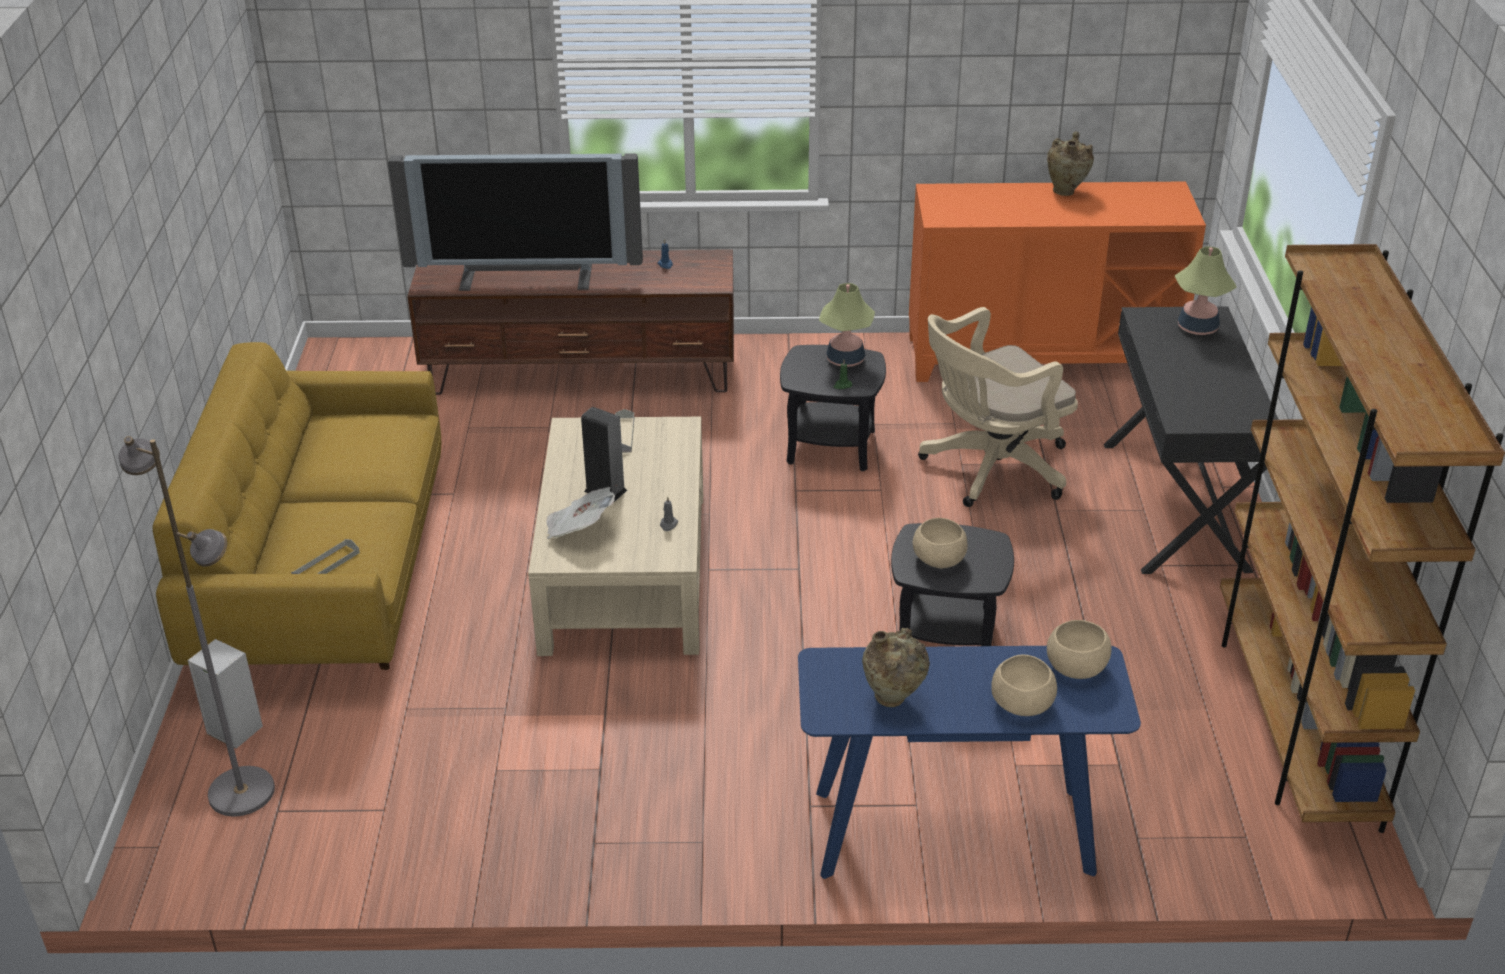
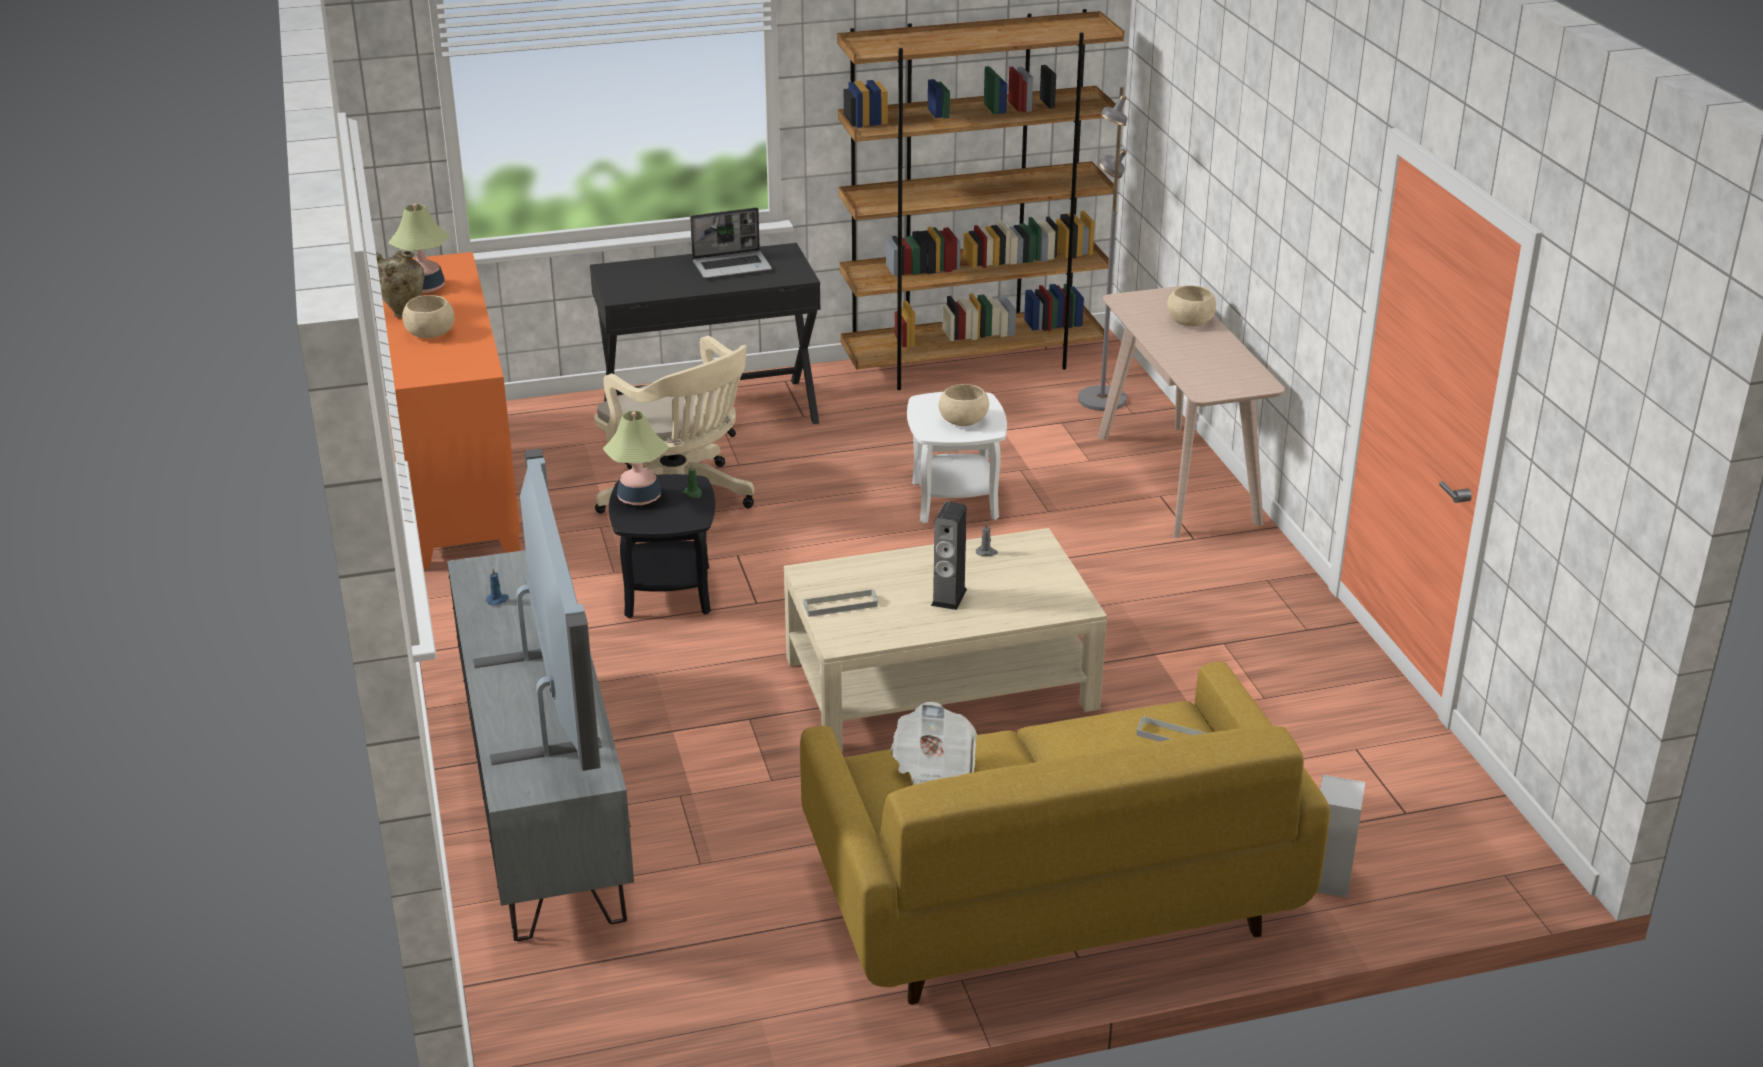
camera: 105 degrees left, 5 degrees down
grey floor lamp [119,436,275,816] -> grey floor lamp moved to [1078,87,1128,411]
brown tv stand [407,249,734,395] -> grey tv stand [447,545,634,941]
newspaper [546,487,615,539] -> newspaper moved to [890,702,977,785]
blue console table [798,646,1141,879] -> beige console table [1098,286,1285,538]
beige vase [862,628,930,707] -> none
black side table [891,523,1014,646] -> white side table [907,392,1007,523]
beige bowl [1047,620,1112,679] -> beige bowl moved to [402,295,455,338]
table lamp [1175,246,1237,335] -> table lamp moved to [388,204,449,293]
none -> laptop [690,207,772,278]

